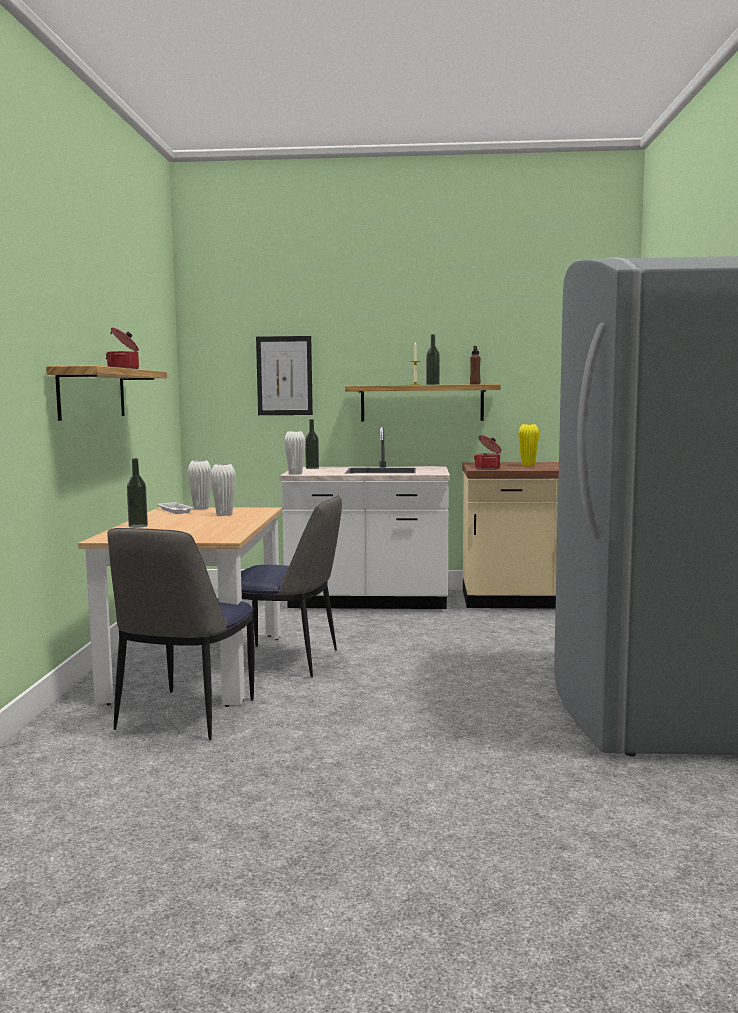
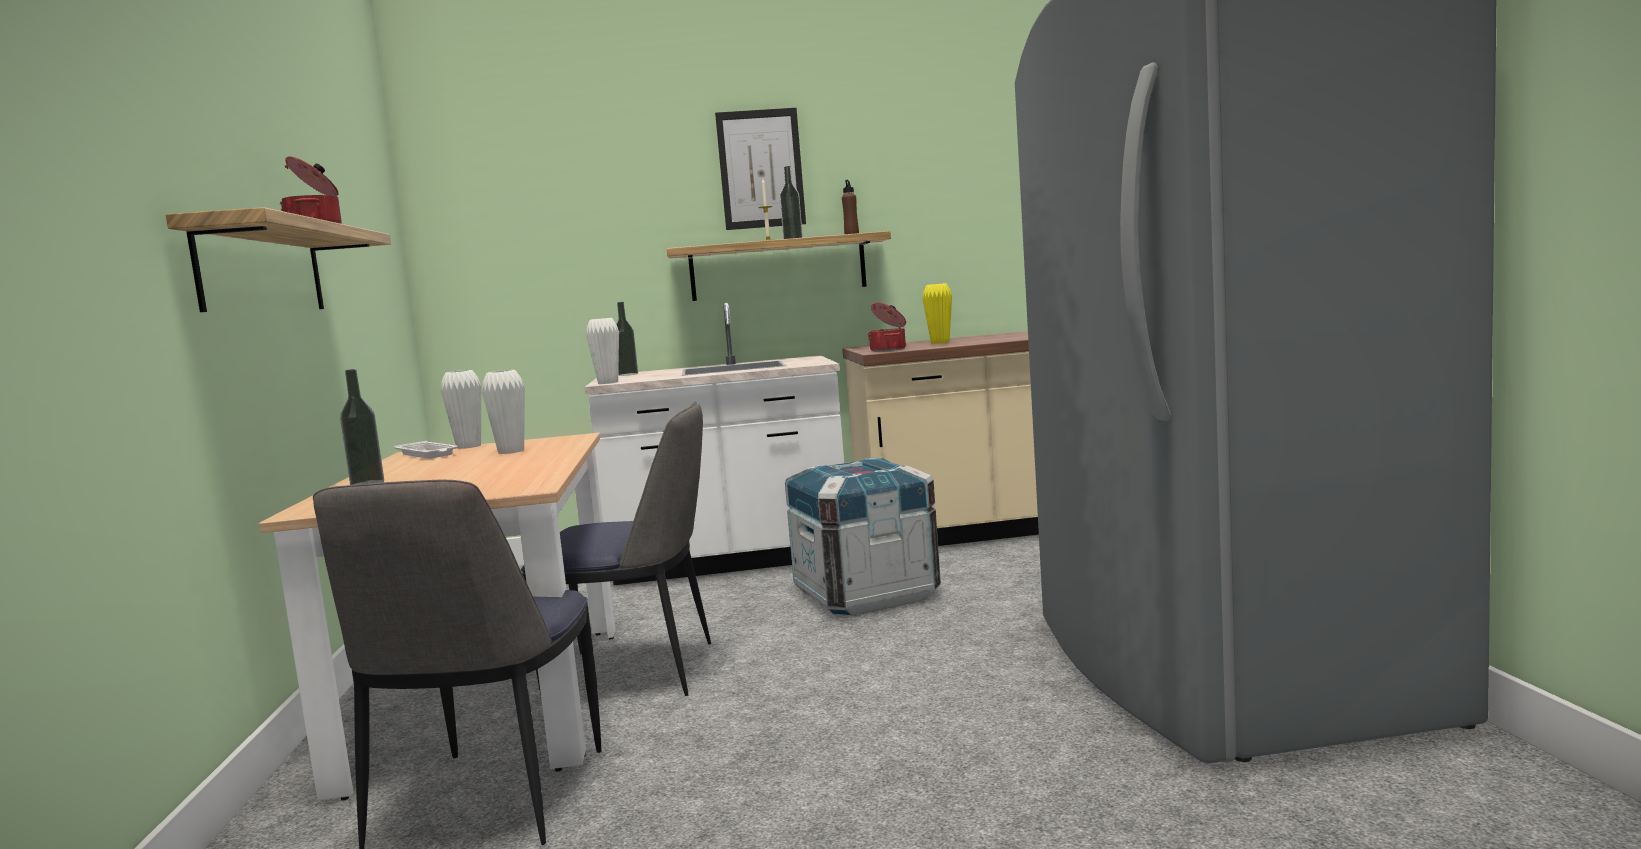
camera: 10 degrees left, 0 degrees up
picture [256,336,313,415] -> picture moved to [715,108,806,230]
none -> crate [785,458,941,615]

